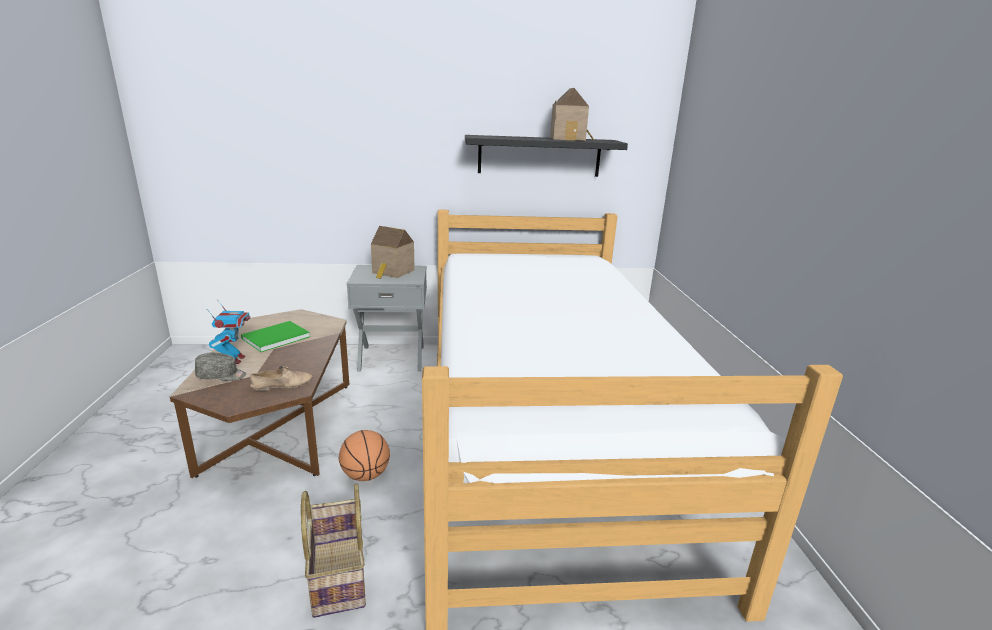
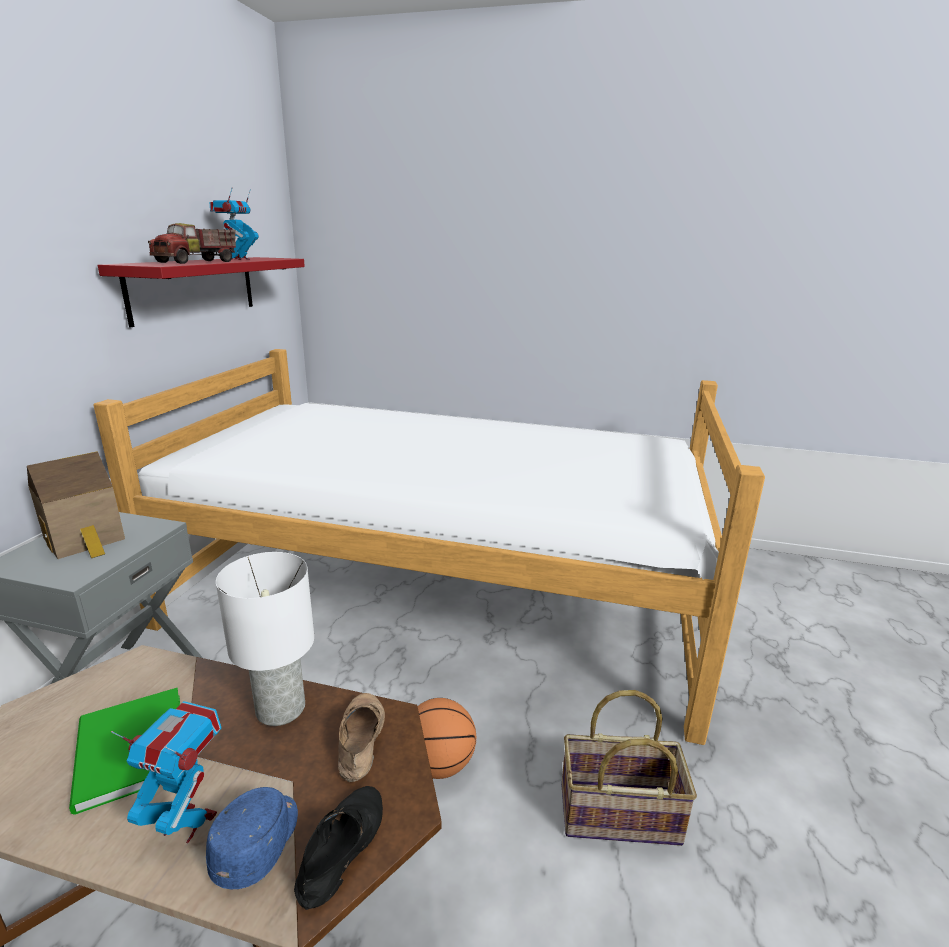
camera: 70 degrees left, 0 degrees up
grey cap [195,352,246,381] -> blue cap [206,787,298,889]
black shelf [465,135,628,177] -> red shelf [97,257,305,328]
toy house [550,88,594,141] -> toy robot [210,187,259,260]
none -> toy truck [148,223,236,264]
none -> white table lamp [216,552,314,726]
none -> black shoe [294,786,383,910]

